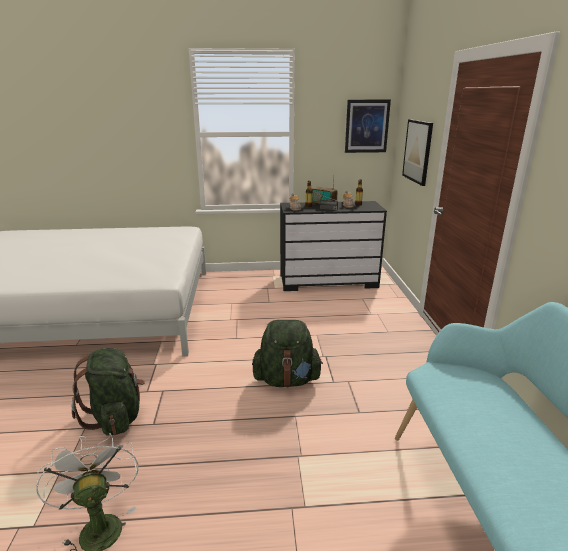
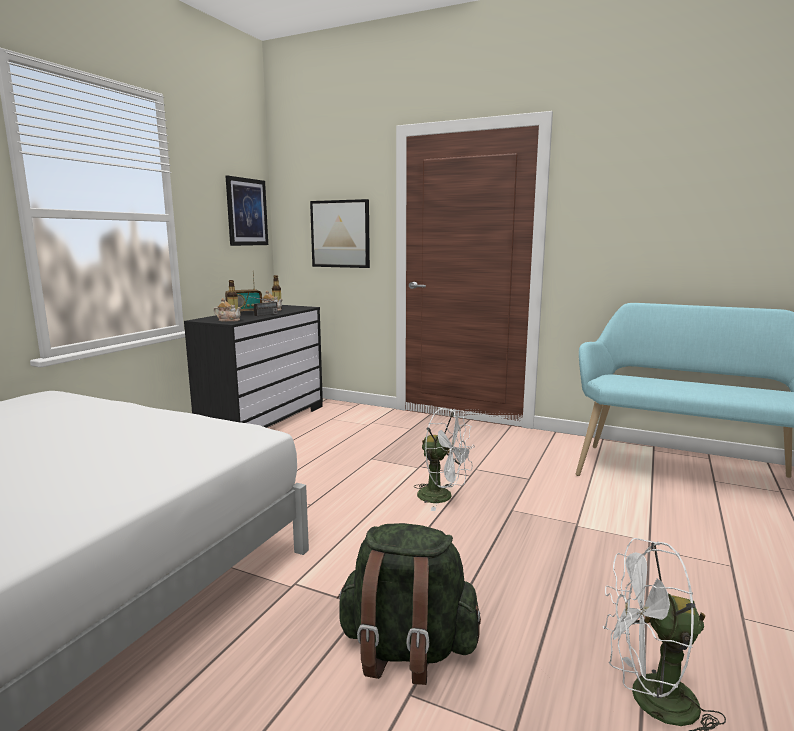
camera: 60 degrees left, 10 degrees down
green backpack [252,320,323,388] -> white fan [414,408,475,511]

